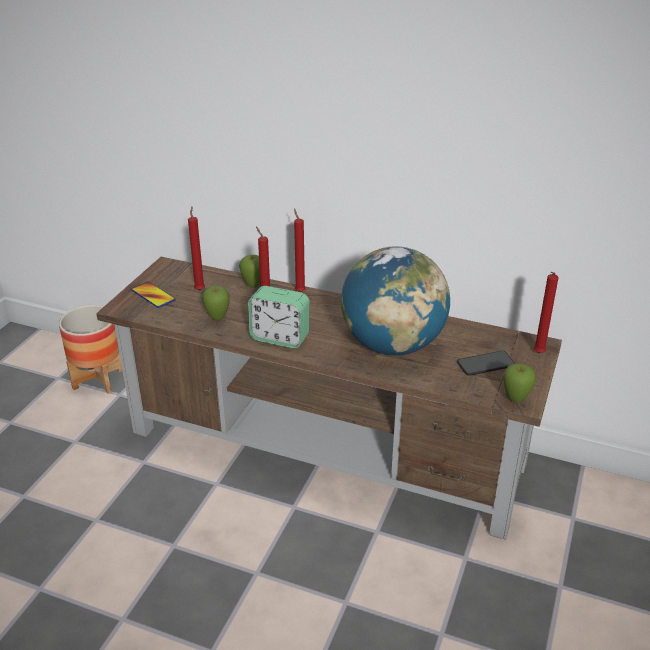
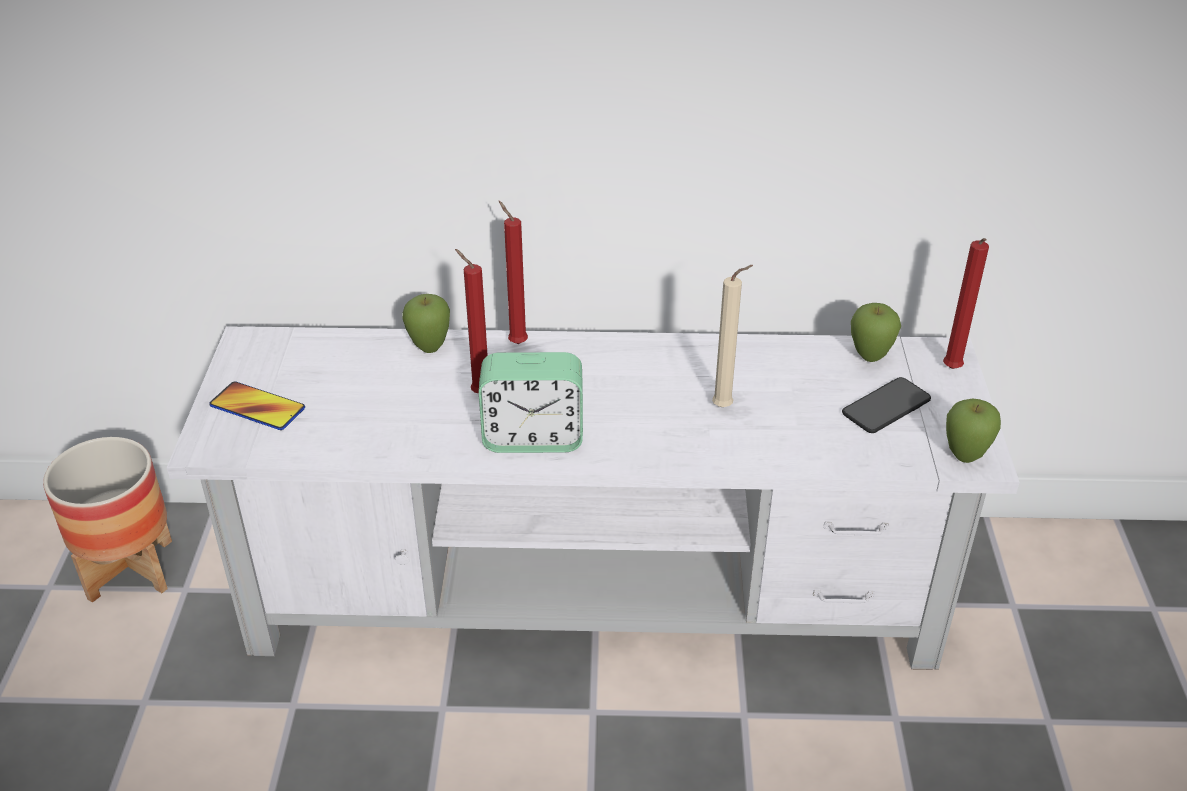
camera: 20 degrees left, 5 degrees up
brown tv stand [96,257,562,540] -> white tv stand [167,326,1020,670]
red candle [188,206,205,290] -> none
apple [202,286,230,320] -> apple moved to [851,303,901,362]
globe [341,247,450,355] -> beige candle [712,265,753,407]

